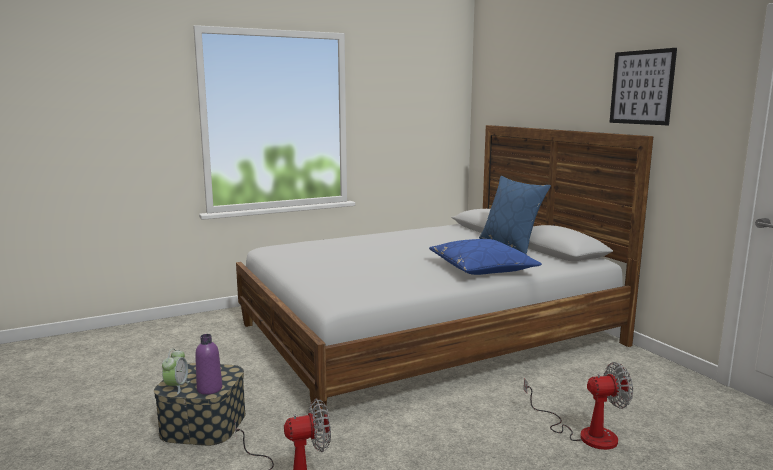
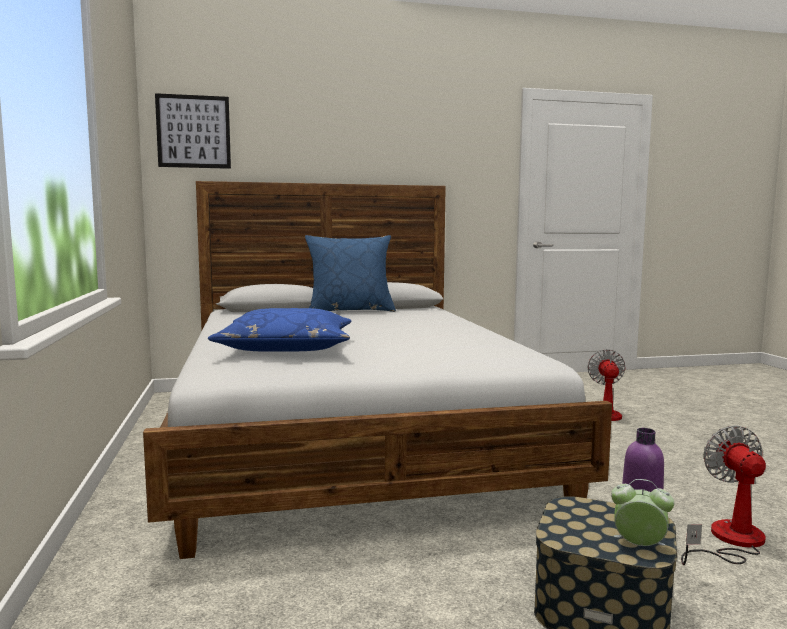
camera: 75 degrees left, 5 degrees down
blue pillow [429,239,542,275] -> blue pillow moved to [208,308,351,352]
picture [609,48,677,125] -> picture moved to [155,93,231,169]

